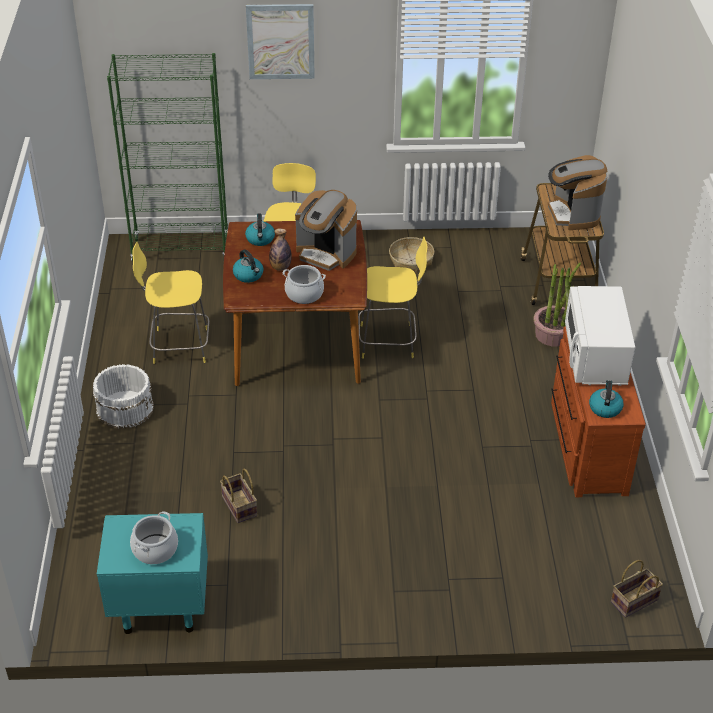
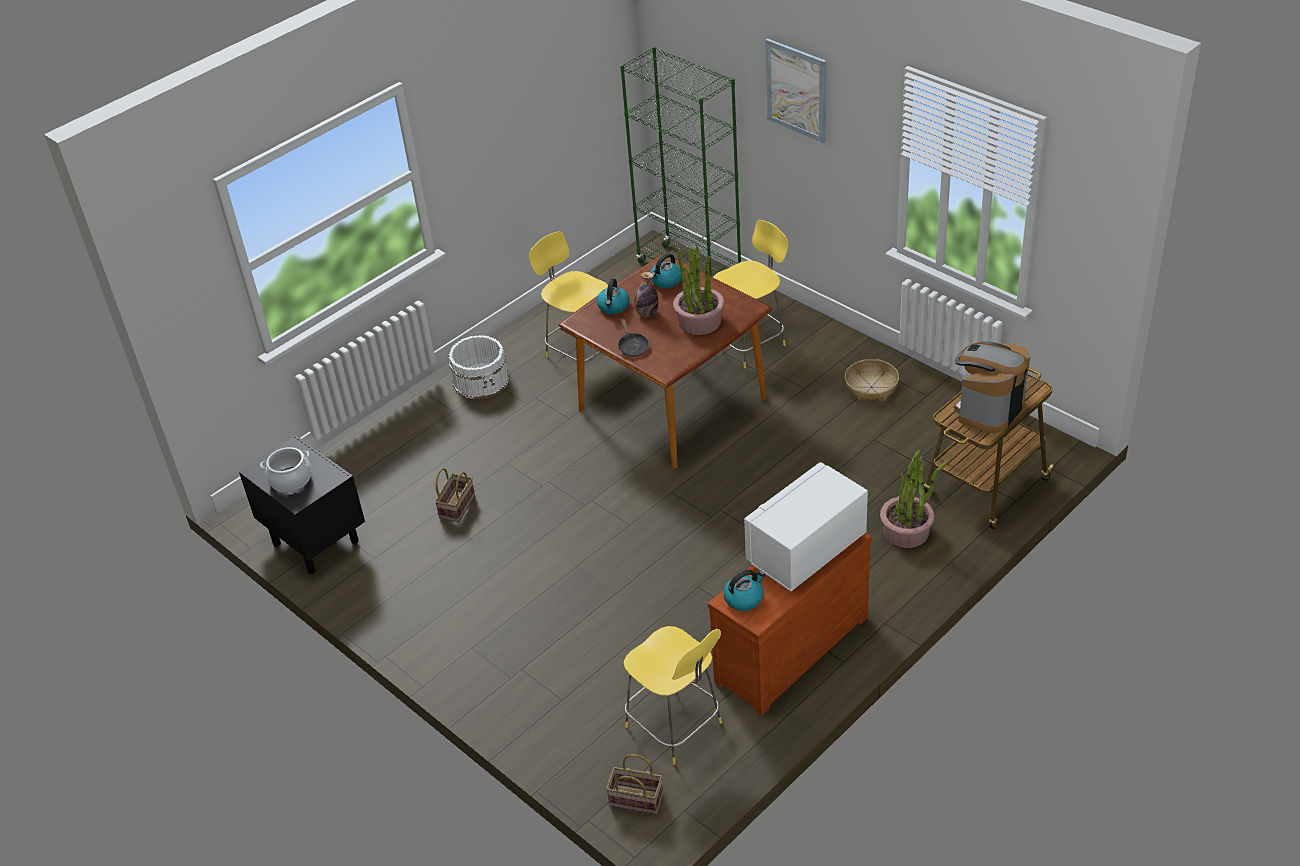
camera: 50 degrees right, 0 degrees up
turquoise nightstand [97,513,208,634] -> black nightstand [239,435,365,574]
cooking pot [283,265,326,304] -> black frying pan [618,318,649,357]
coffee machine [295,190,357,271] -> potted plant [673,246,724,335]
yellow stool [358,236,427,359] -> yellow stool moved to [623,626,722,765]

